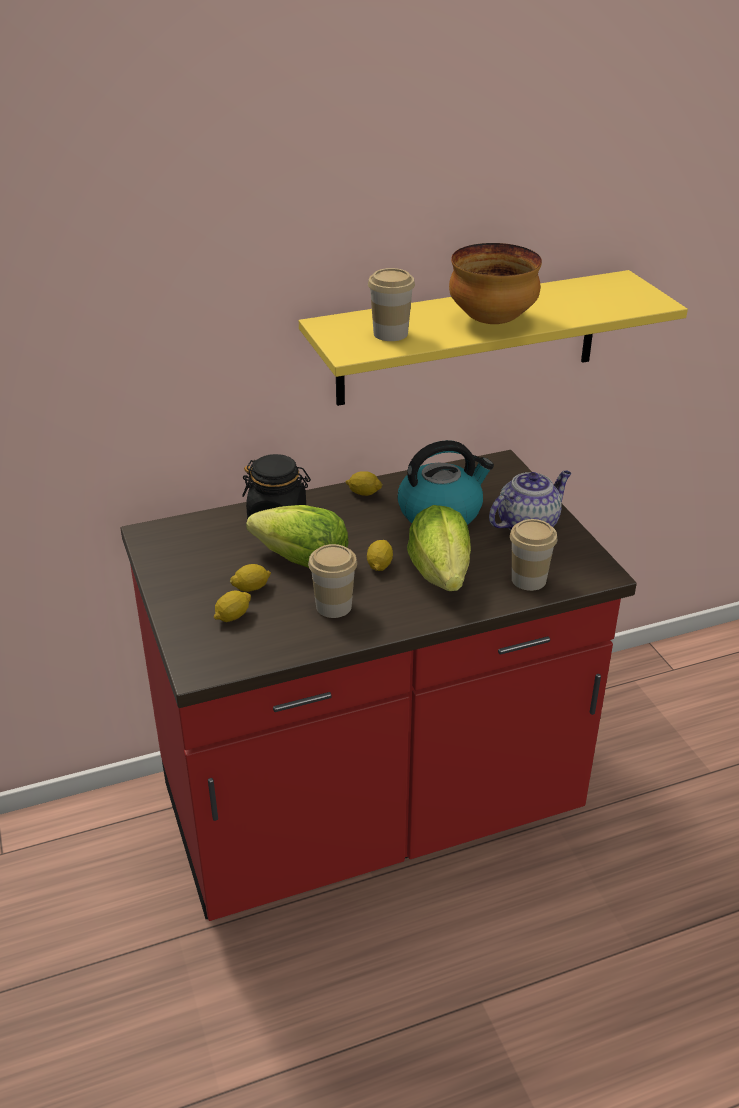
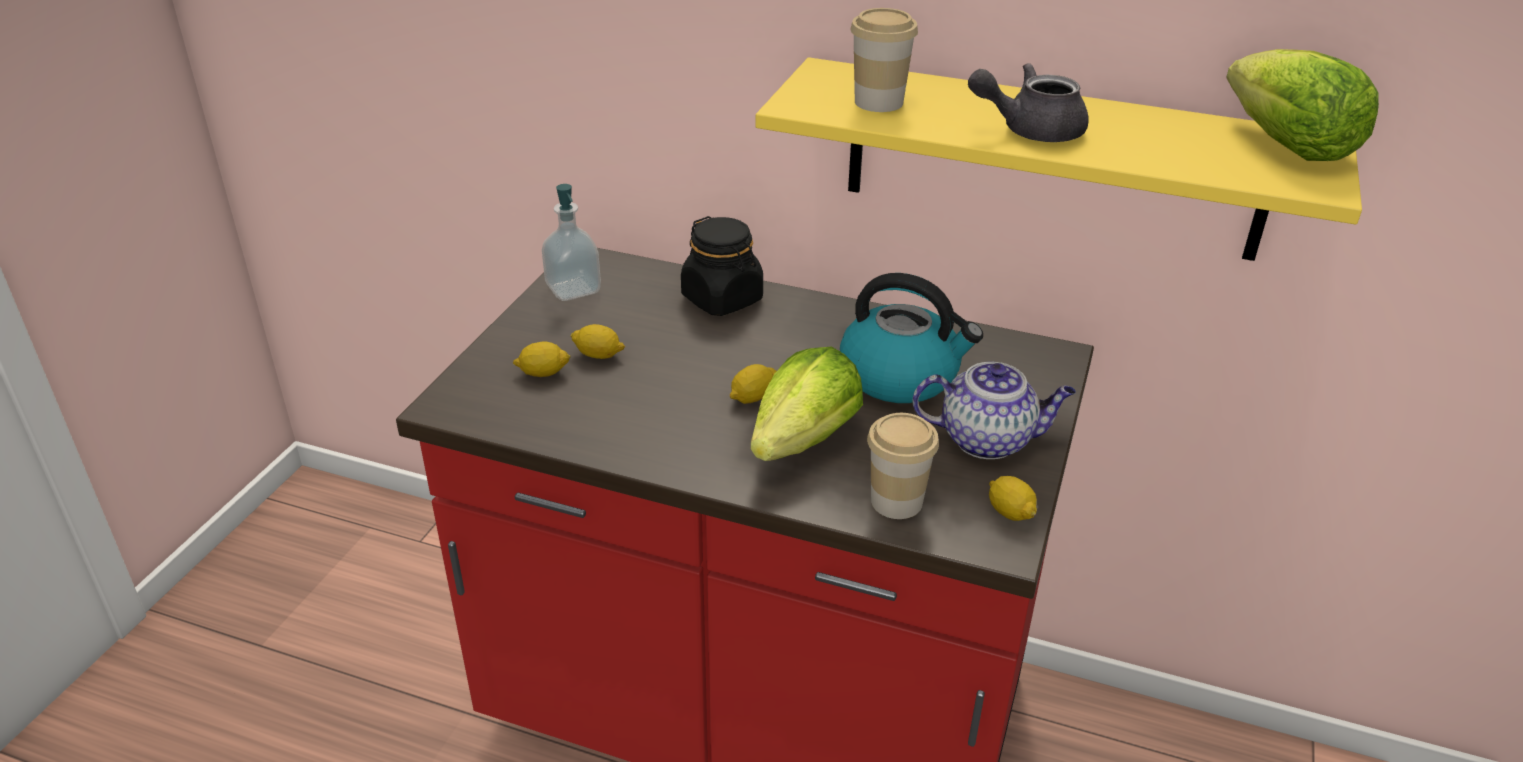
camera: 40 degrees right, 0 degrees up
lettuce [246,505,349,568] -> lettuce moved to [1226,49,1379,161]
cup [308,544,357,618] -> none
lemon [346,471,383,496] -> lemon moved to [989,476,1037,521]
bowl [449,243,542,324] -> grey teapot [968,63,1089,142]
none -> soap dispenser [542,184,601,301]

